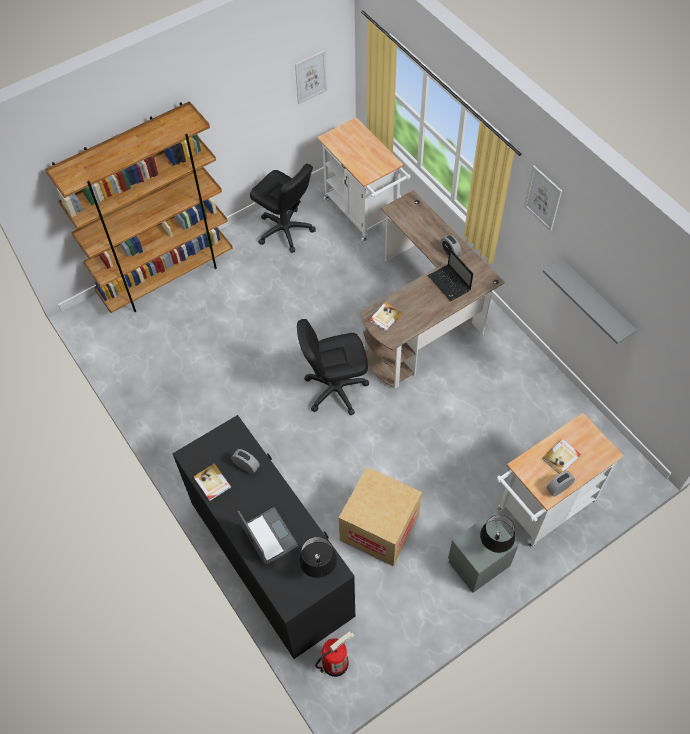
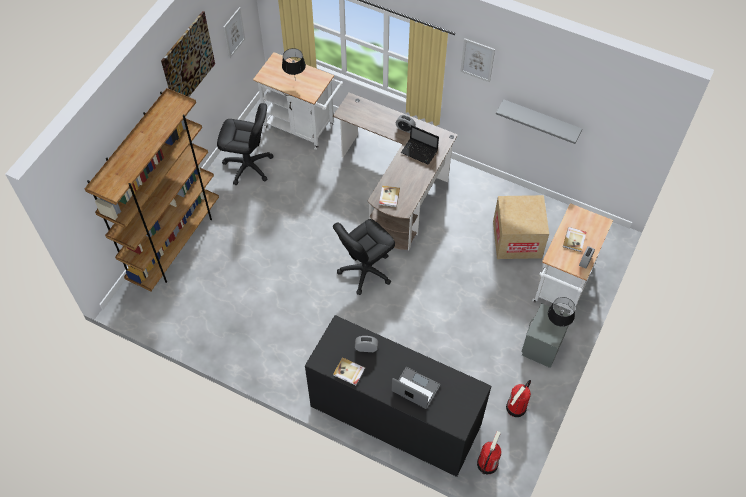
camera: 30 degrees left, 0 degrees up
black table lamp [299,536,337,578] -> black table lamp moved to [282,48,306,75]
cardboard box [339,467,422,567] -> cardboard box moved to [493,195,549,259]
none -> picture [161,11,215,97]
none -> fire extinguisher [506,380,531,417]

